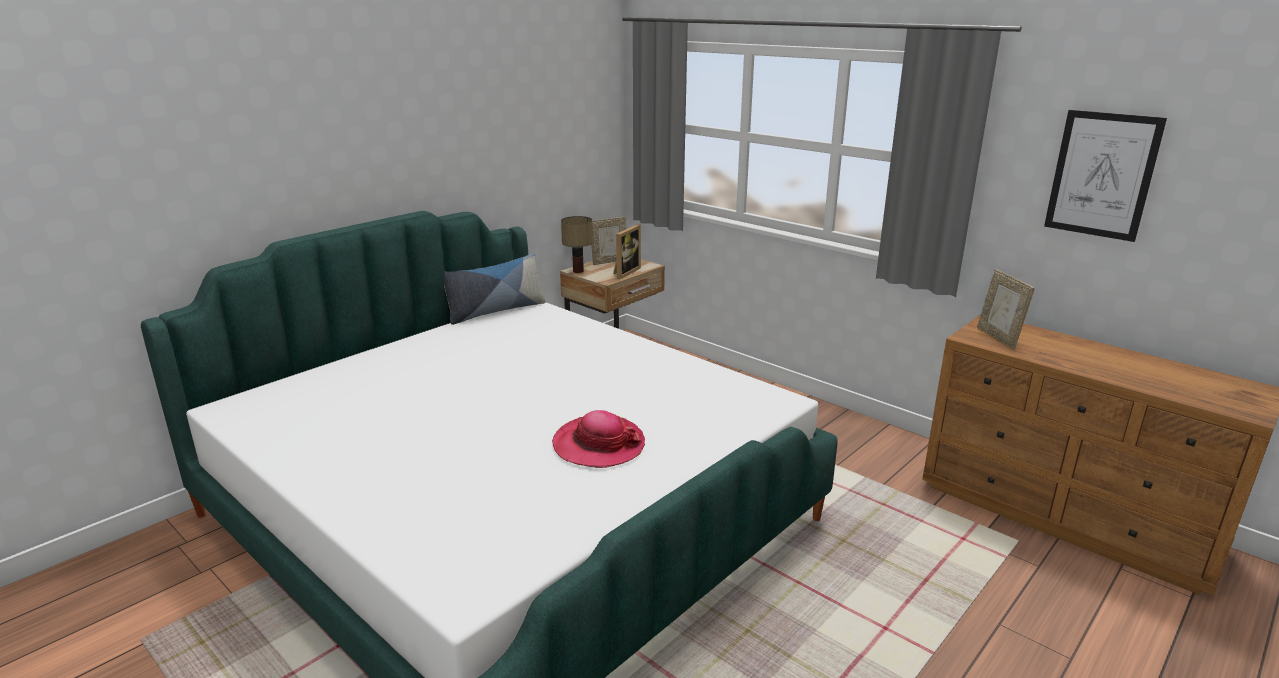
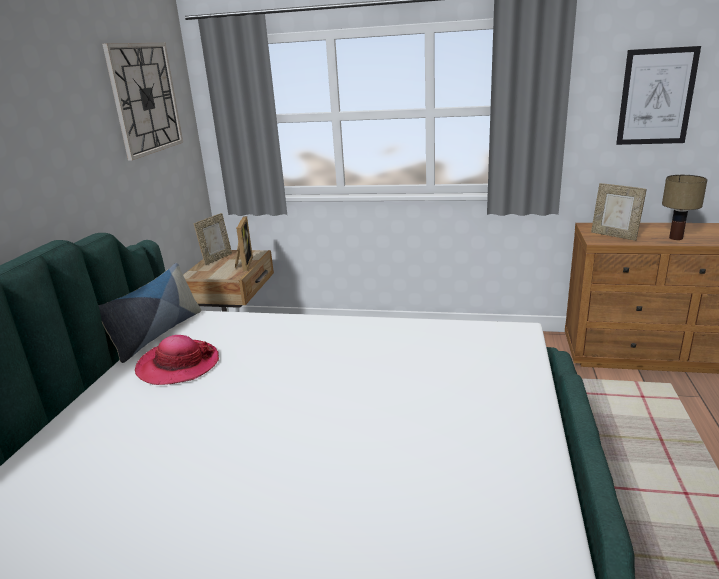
camera: 30 degrees left, 0 degrees up
hat [552,410,645,468] -> hat moved to [135,335,219,385]
table lamp [561,216,593,273] -> table lamp moved to [662,175,708,240]
none -> wall clock [102,43,183,161]

